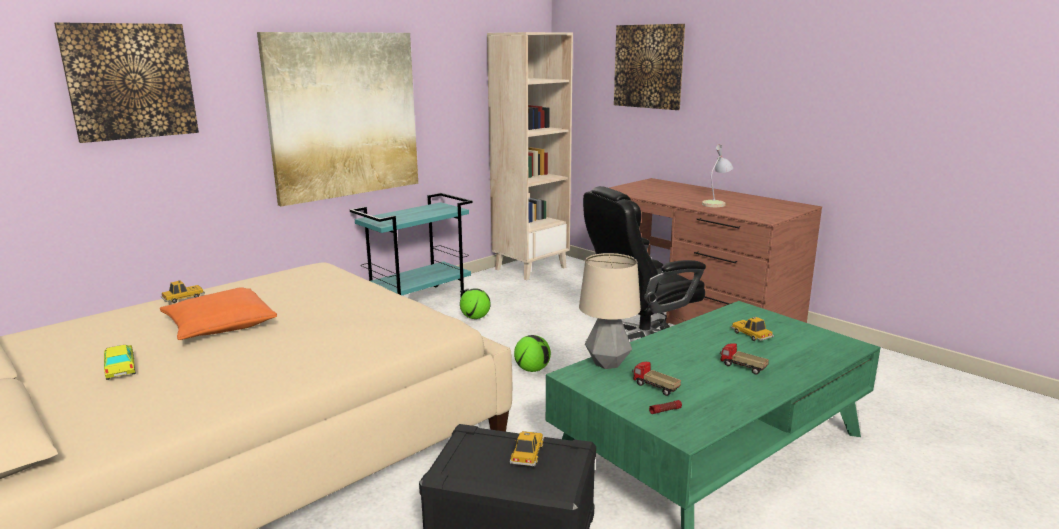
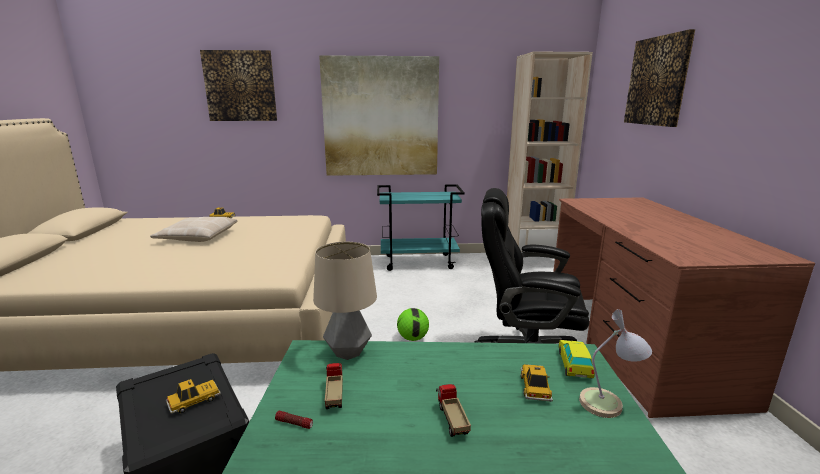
camera: 40 degrees right, 0 degrees up
toy car [104,344,136,380] -> toy car moved to [559,340,595,378]
orange pillow [160,287,277,340] -> beige pillow [150,217,237,242]
football [460,288,491,319] -> none
table lamp [702,144,733,207] -> table lamp moved to [579,309,652,418]

